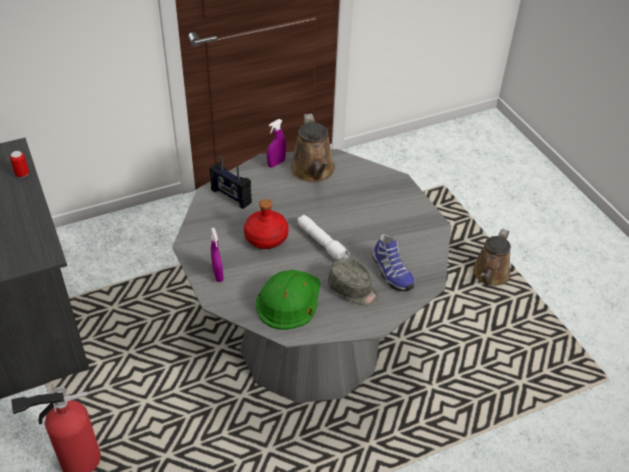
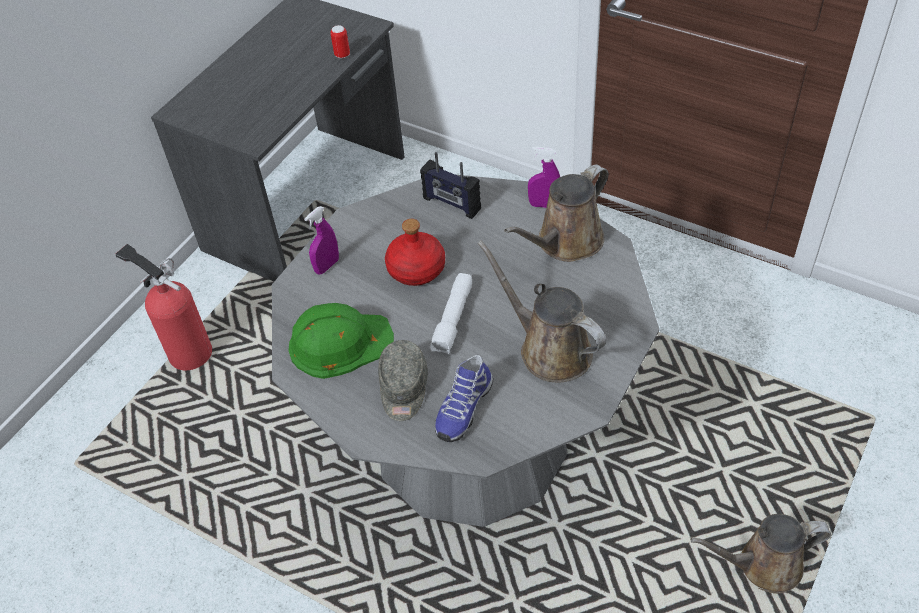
camera: 60 degrees right, 5 degrees up
radio [209,156,252,209] -> radio turned 60 degrees counterclockwise [420,152,481,219]
none -> brown watering can [477,240,606,383]

